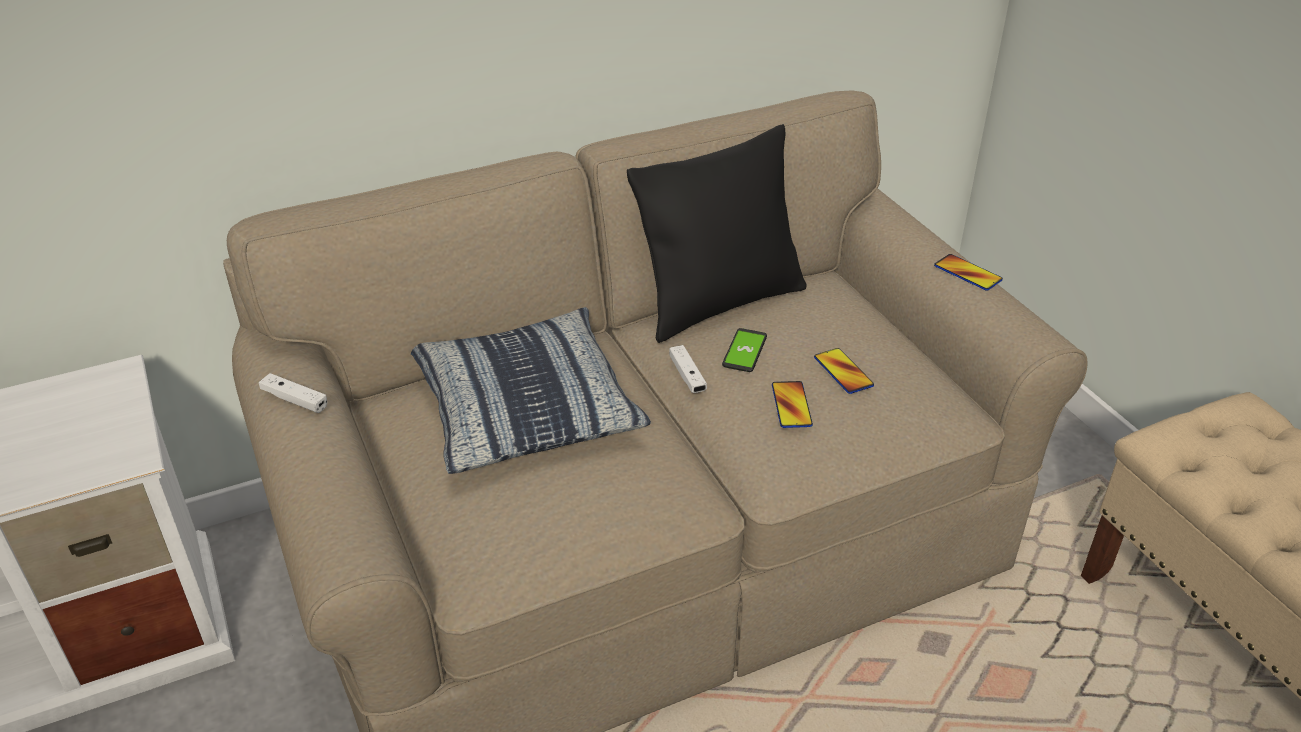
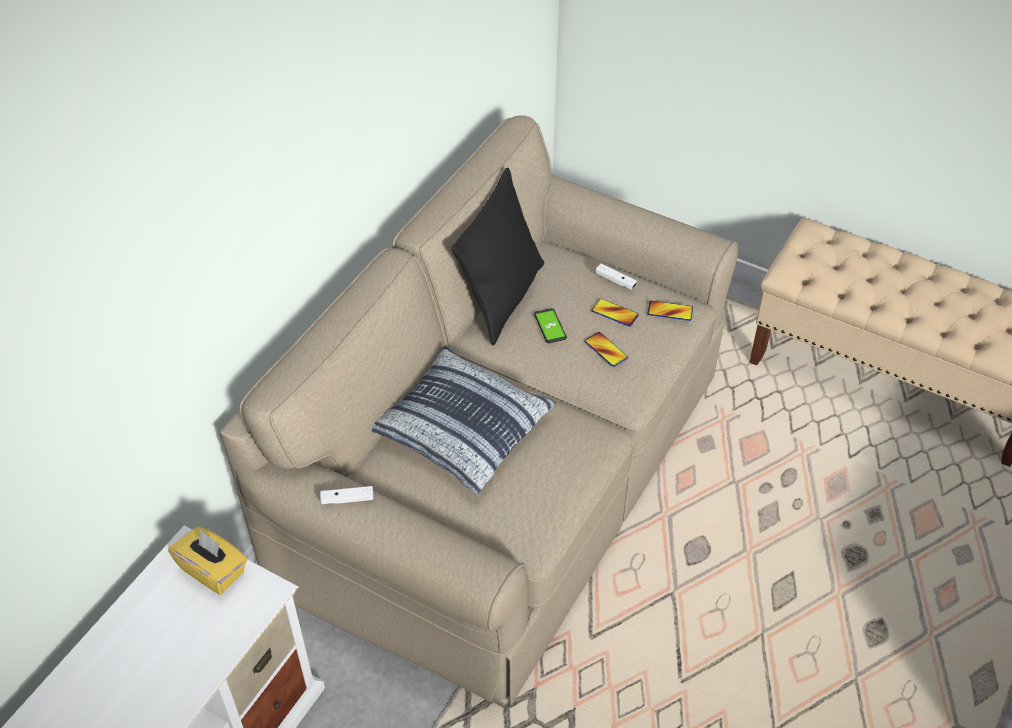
camera: 35 degrees left, 10 degrees up
white game controller [669,345,707,393] -> white game controller moved to [596,264,637,290]
phone [934,254,1003,291] -> phone moved to [647,300,693,321]
none -> yellow tissue box [168,526,247,595]

